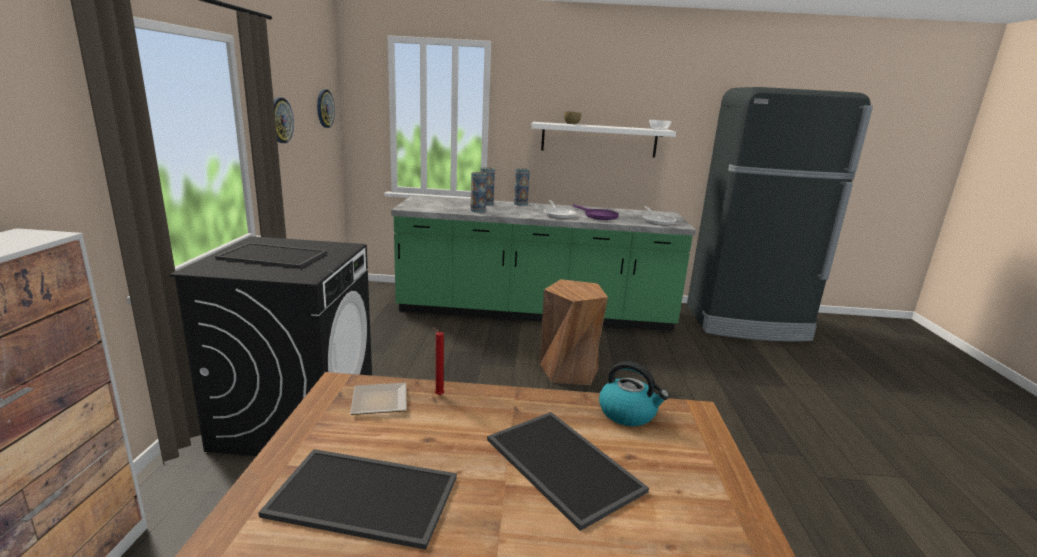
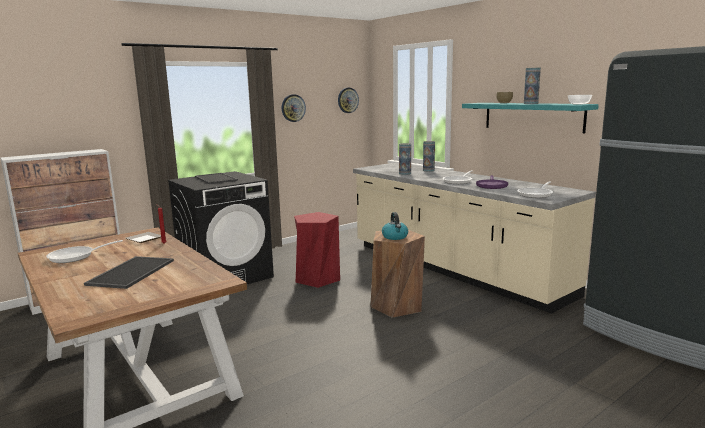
camera: 50 degrees right, 5 degrees down
tray [258,449,457,550] -> frying pan [46,240,123,263]
green counter [391,195,696,331] -> beige counter [353,162,596,314]
vase [514,168,530,206] -> vase moved to [524,68,541,104]
white shelf [531,122,676,157] -> turquoise shelf [462,103,599,133]
kettle [599,361,669,426] -> kettle moved to [382,212,408,240]
none -> red stool [294,212,340,288]

